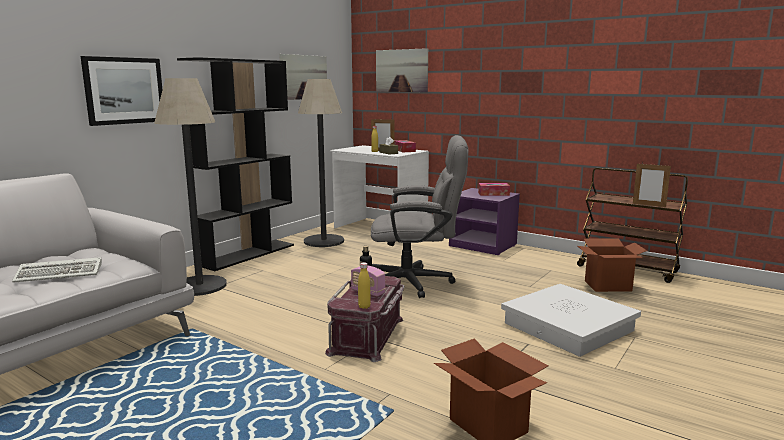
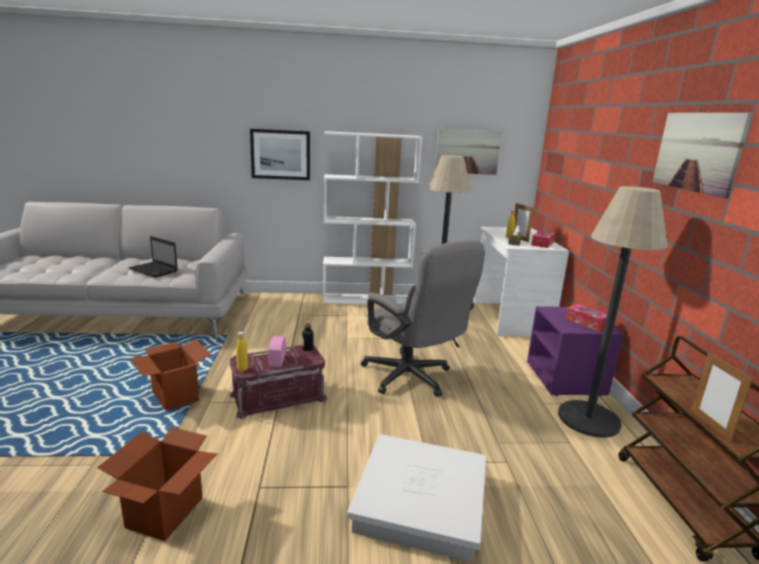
camera: 50 degrees right, 5 degrees up
keyboard [12,257,102,283] -> laptop [128,236,178,278]
floor lamp [154,78,227,296] -> floor lamp moved to [558,186,668,438]
black bookcase [177,57,294,271] -> white bookcase [323,131,422,305]
picture [376,48,428,92] -> picture moved to [652,113,753,198]
cardboard box [578,239,647,292] -> cardboard box moved to [130,339,211,411]

